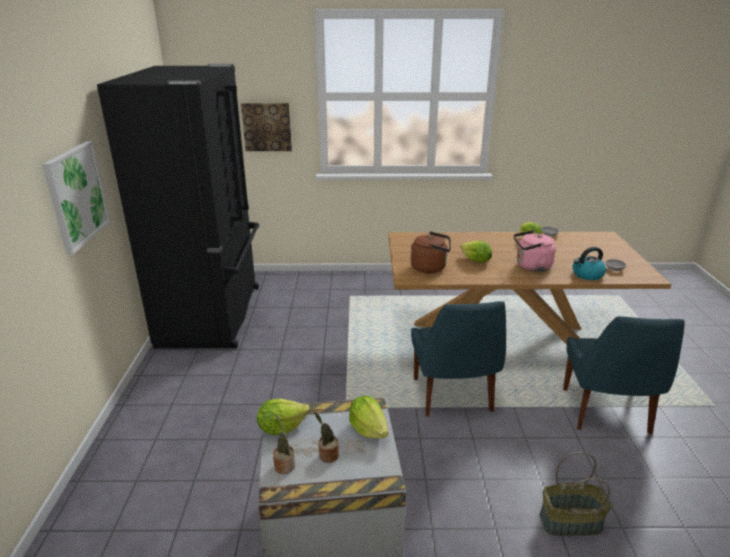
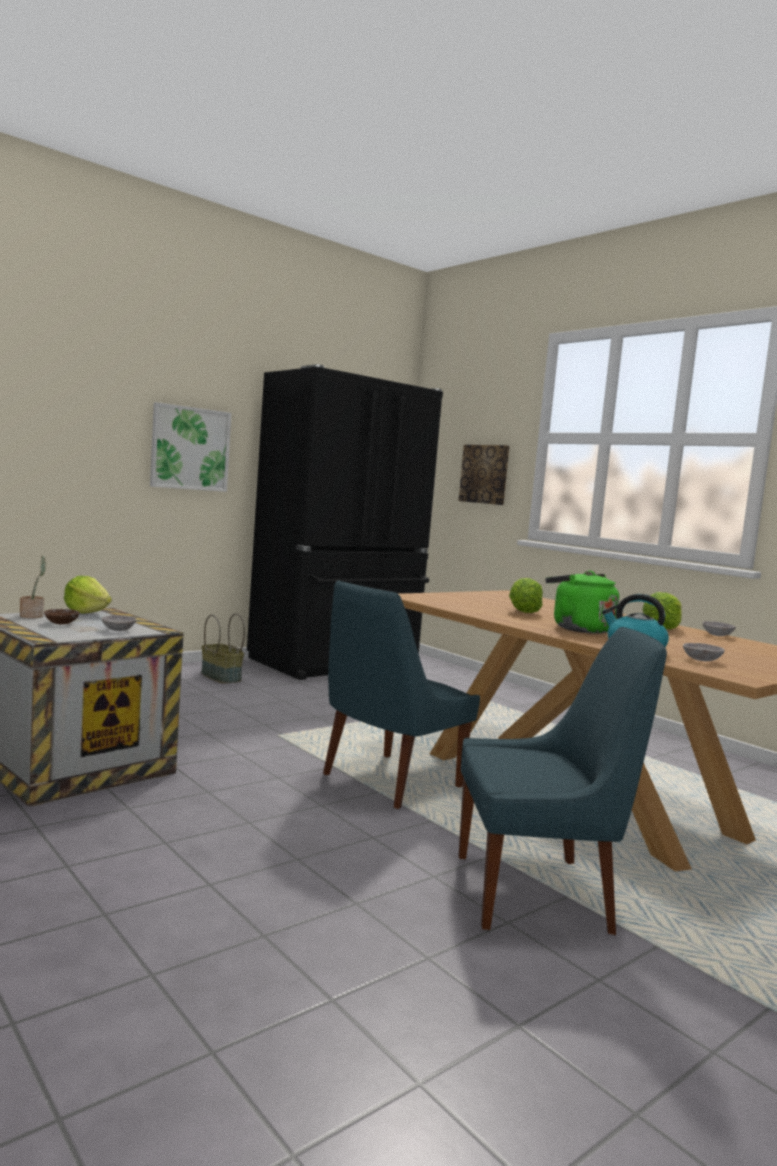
camera: 50 degrees right, 20 degrees down
potted plant [313,412,339,463] -> brown bowl [44,609,80,624]
lettuce [349,396,388,439] -> grey bowl [102,615,137,631]
brown kettle [411,232,451,273] -> none
pink kettle [514,230,556,272] -> green kettle [545,570,619,634]
basket [539,452,611,536] -> basket moved to [201,613,245,684]
blue chair [563,316,685,435] -> blue chair turned 150 degrees counterclockwise [459,627,667,935]

